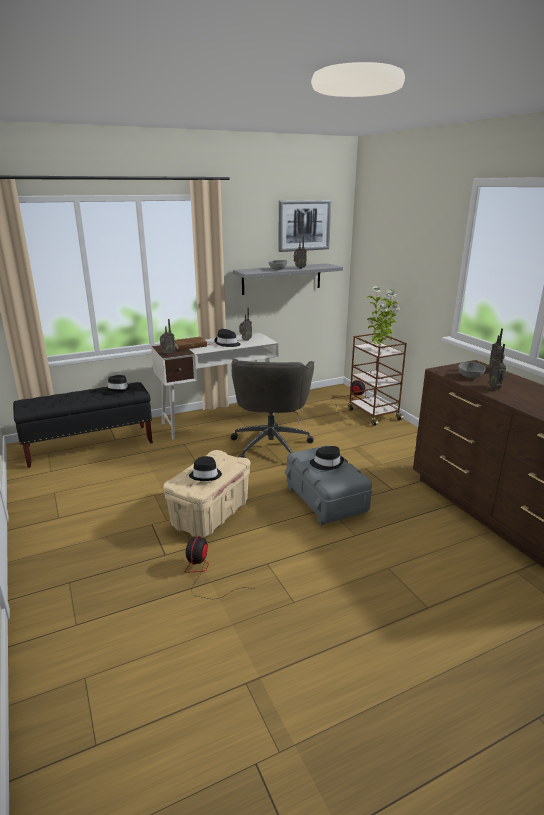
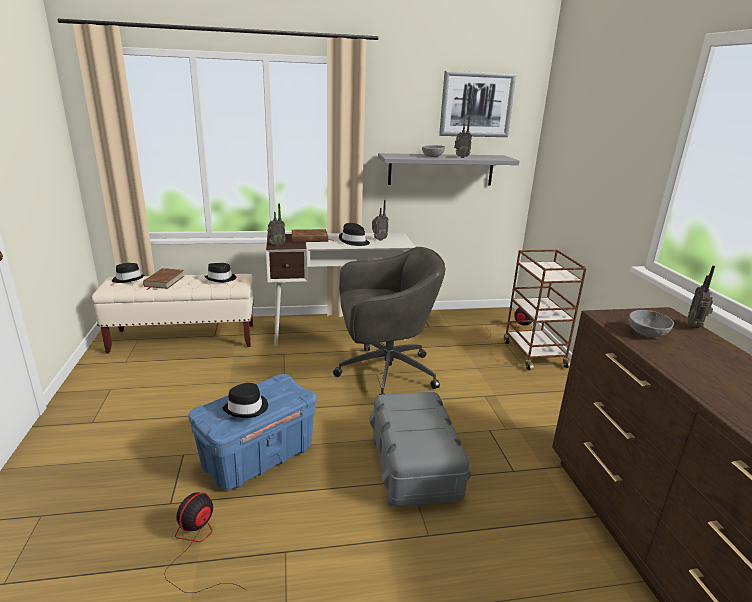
camera: 15 degrees right, 0 degrees up
black bench [13,382,153,468] -> beige bench [92,274,254,354]
beige storage box [163,450,250,538] -> blue storage box [188,374,316,490]
grey office chair [231,359,314,458] -> grey office chair turned 120 degrees counterclockwise [333,247,446,395]
black hat [310,446,344,470] -> black hat moved to [112,263,144,283]
potted plant [367,286,399,348] -> none
radio [489,344,507,389] -> none
none -> brown book [143,268,184,290]

